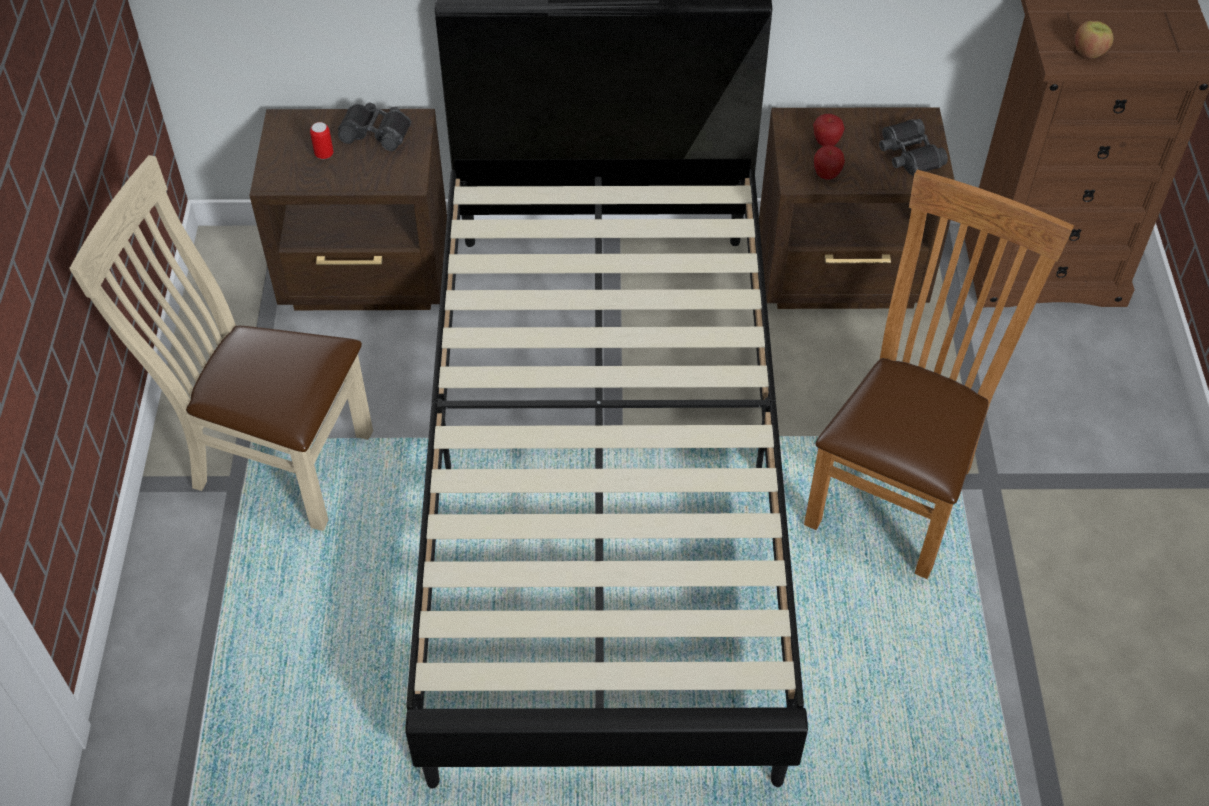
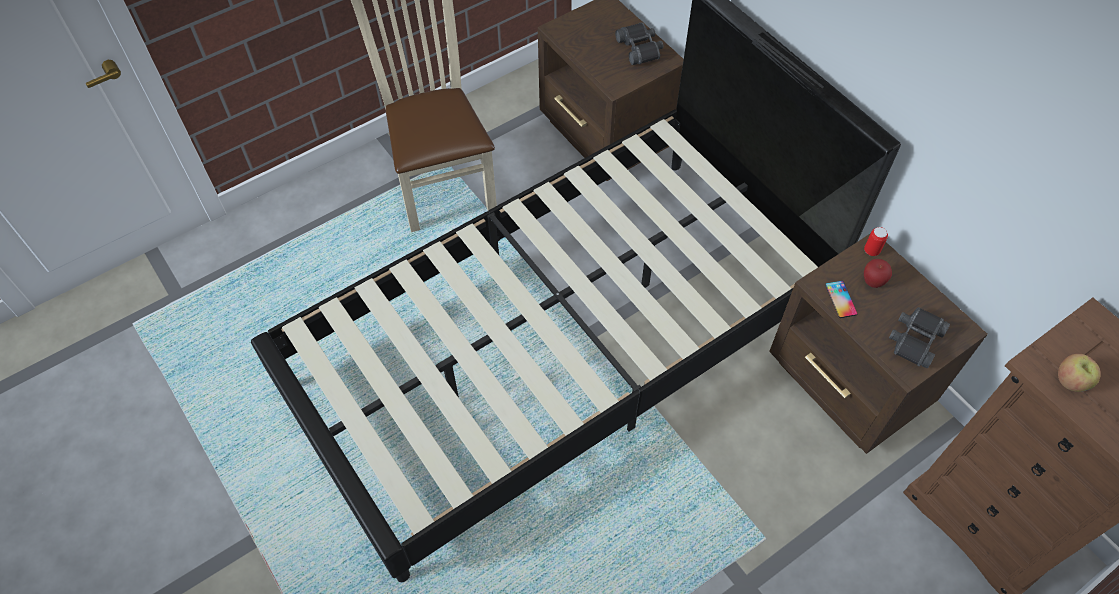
camera: 55 degrees right, 5 degrees up
can [310,122,333,159] -> can moved to [864,227,888,256]
brown chair [804,169,1074,579] -> none
apple [814,145,845,180] -> phone [825,281,858,318]

